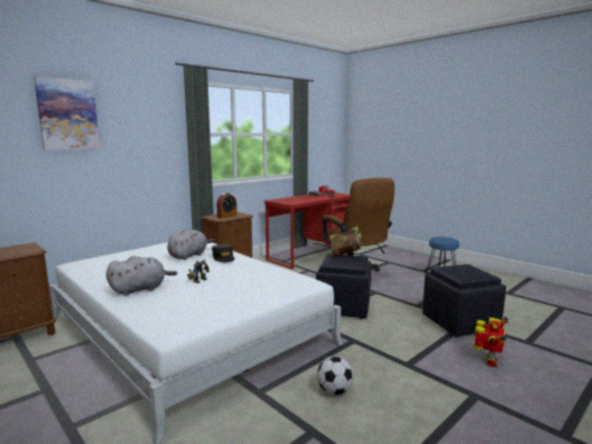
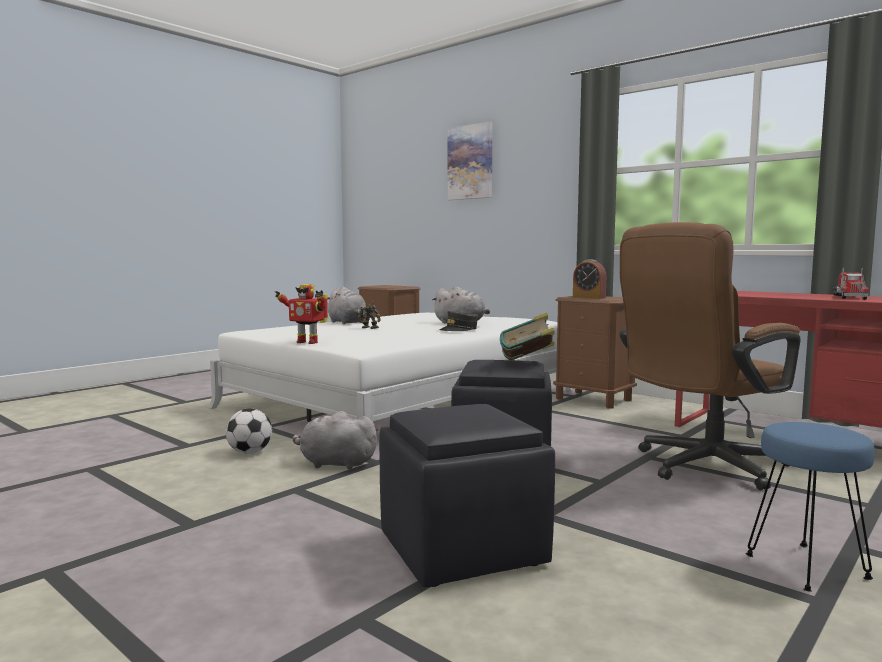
camera: 85 degrees right, 5 degrees down
toy robot [474,317,509,367] -> toy robot moved to [275,284,329,344]
none -> grey plush toy [292,411,379,470]

